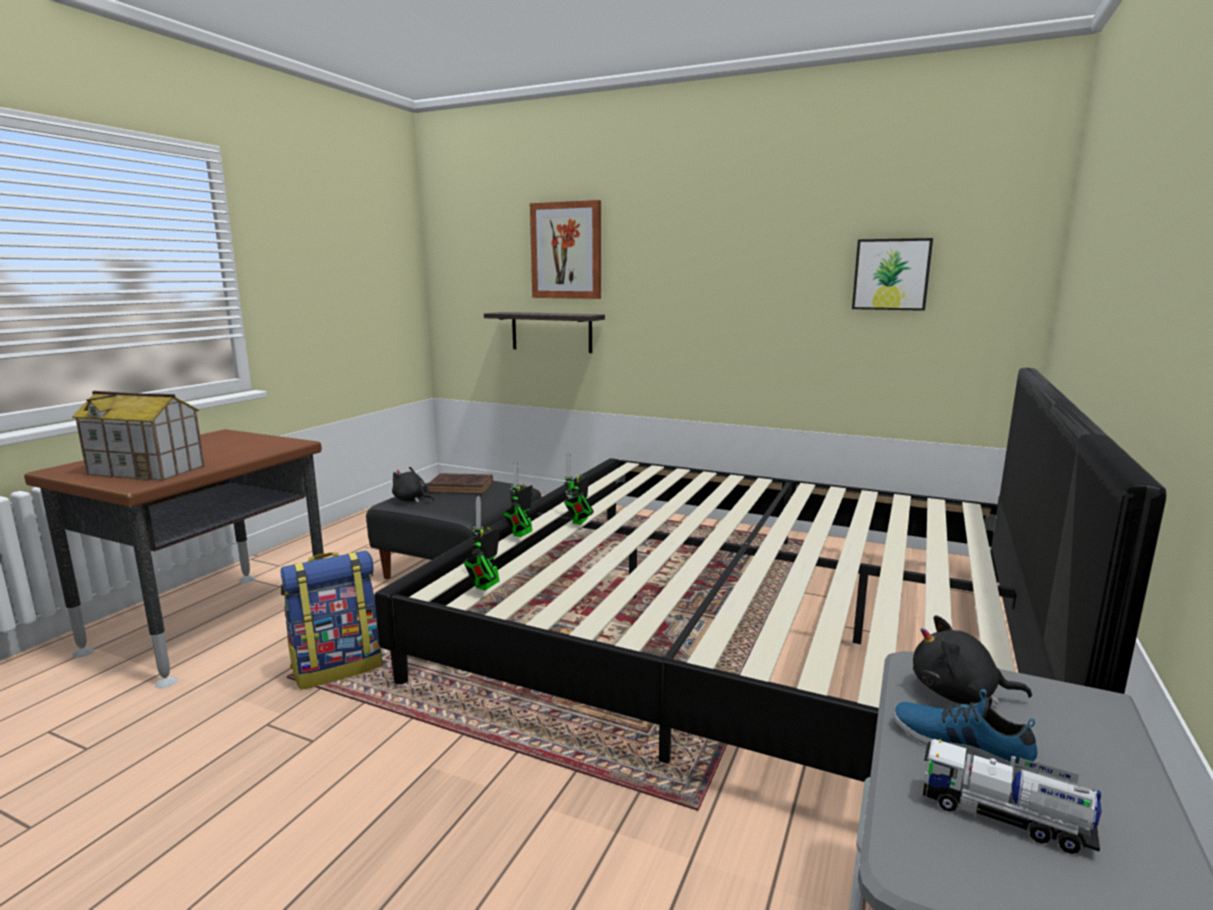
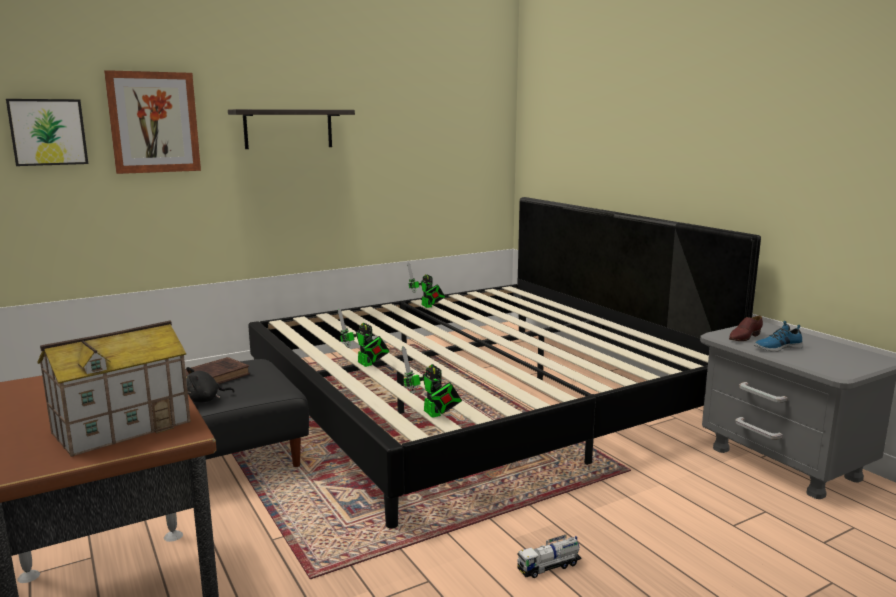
camera: 55 degrees left, 0 degrees up
backpack [280,551,382,690] -> none
shelf [484,312,605,353] -> shelf moved to [228,109,355,149]
toy robot [503,459,533,537] -> toy robot moved to [407,262,445,308]
picture [852,238,933,311] -> picture moved to [6,99,88,166]
black plush toy [913,615,1032,705] -> brown shoe [729,316,763,341]
toy truck [923,739,1102,854] -> toy truck moved to [517,534,581,578]

